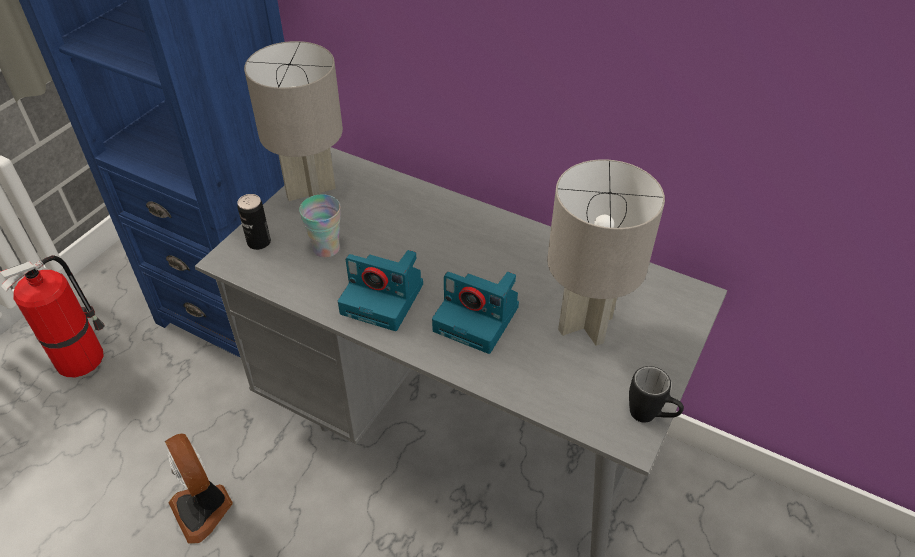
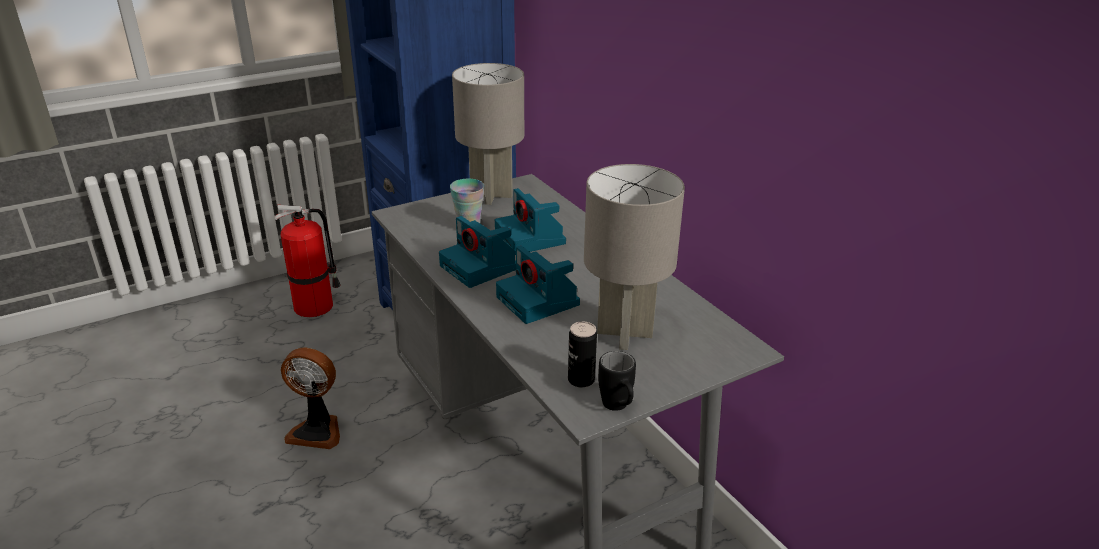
camera: 30 degrees right, 15 degrees down
fan [165,434,233,543] -> fan turned 75 degrees counterclockwise [281,348,340,449]
can [237,194,271,250] -> can moved to [568,321,597,388]
none -> camera [495,188,566,255]

